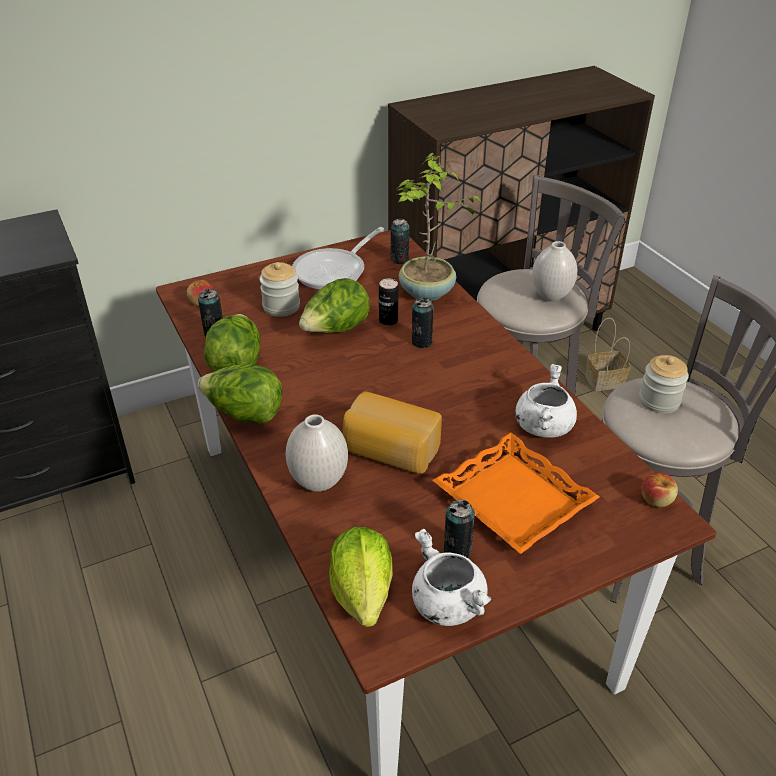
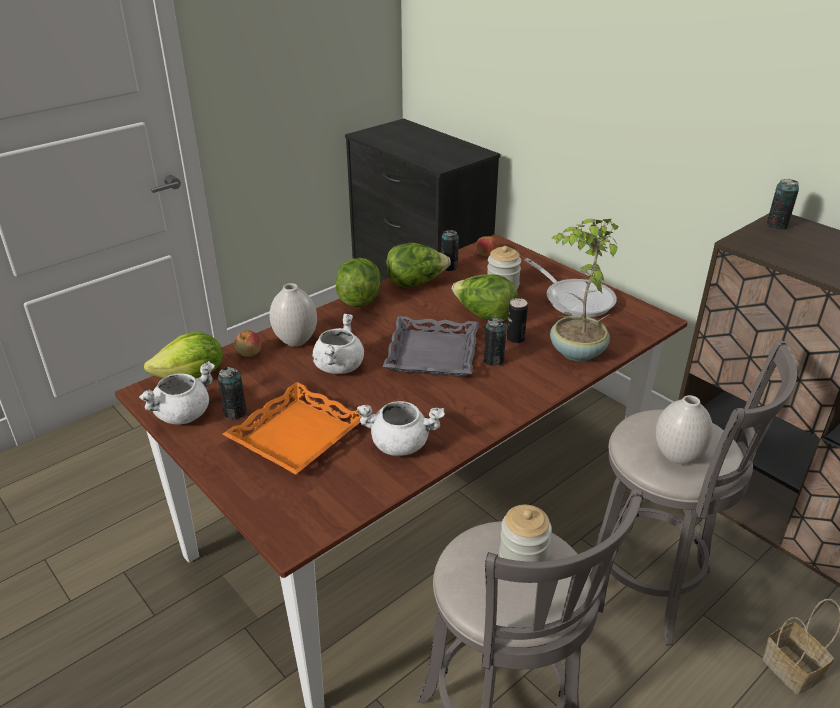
camera: 75 degrees right, 5 degrees down
frying pan [292,227,384,290] -> frying pan turned 150 degrees counterclockwise [524,258,617,318]
bread [343,391,442,474] -> white cooking pot [313,314,364,374]
can [391,218,410,264] -> can moved to [766,179,799,230]
apple [642,472,678,507] -> apple moved to [234,330,261,357]
none -> grey tray [383,316,479,377]

